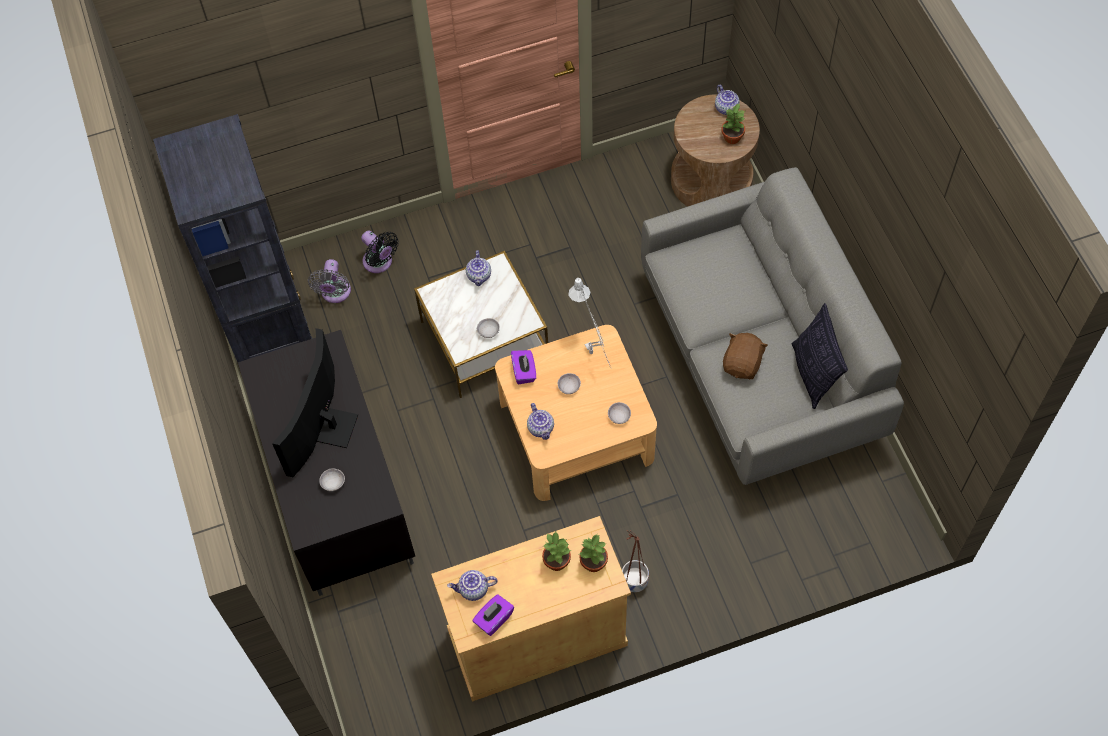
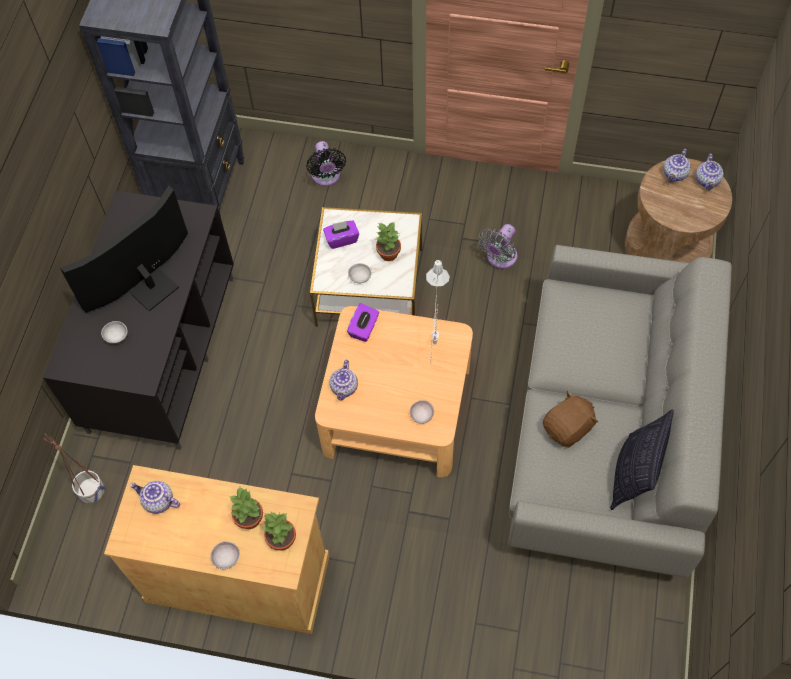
camera: 30 degrees right, 0 degrees up
grey fan [308,259,351,303] -> grey fan moved to [478,224,517,269]
teapot [466,250,491,286] -> teapot moved to [663,149,691,182]
purple tissue box [472,594,514,636] -> purple tissue box moved to [323,221,359,249]
grey bowl [558,373,581,394] -> grey bowl moved to [210,541,240,569]
planter [622,530,649,592] -> planter moved to [44,434,105,503]
potted plant [721,103,745,144] -> potted plant moved to [375,222,401,261]

